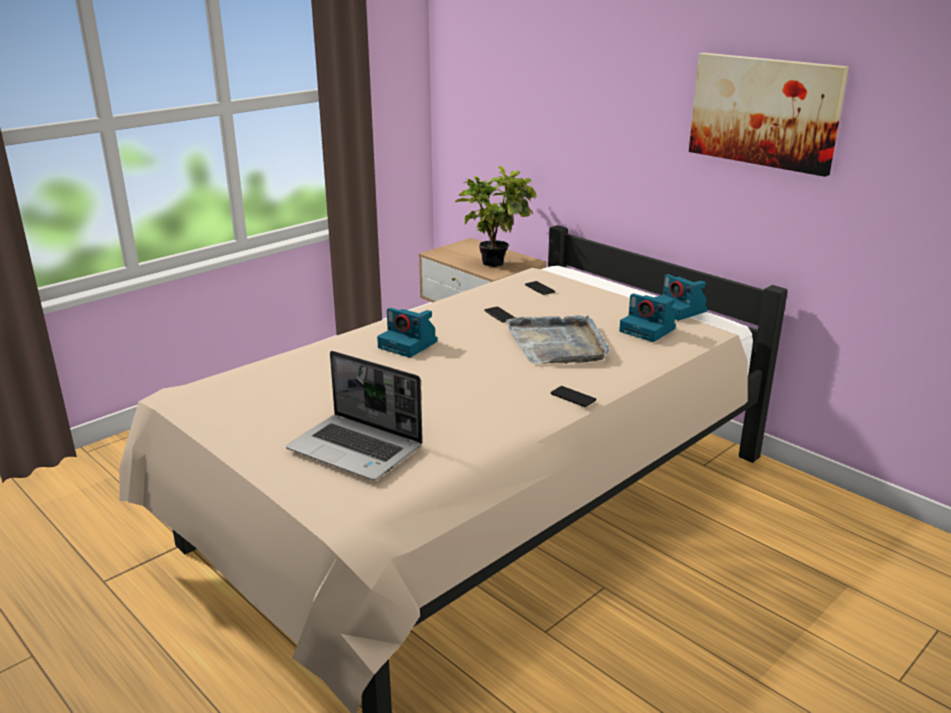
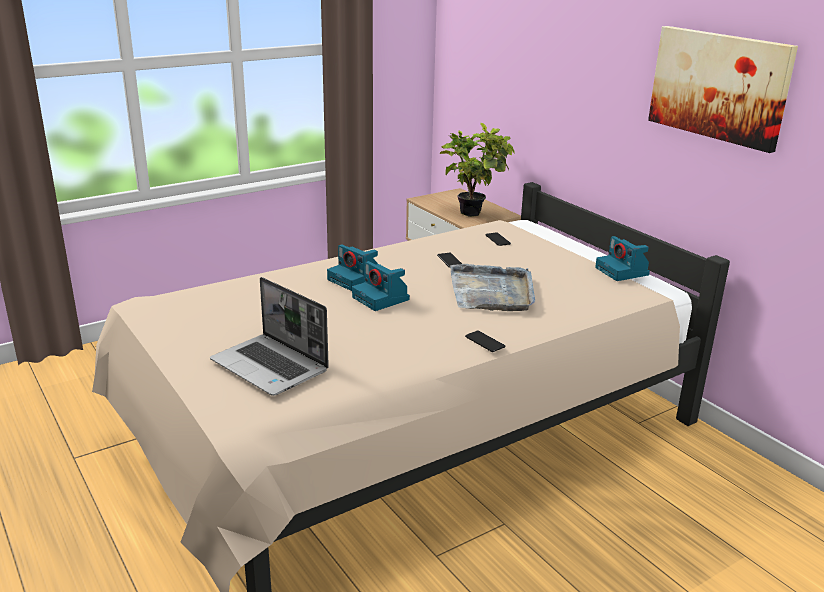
camera: 10 degrees right, 0 degrees up
camera [619,293,676,342] -> camera moved to [352,261,410,311]

